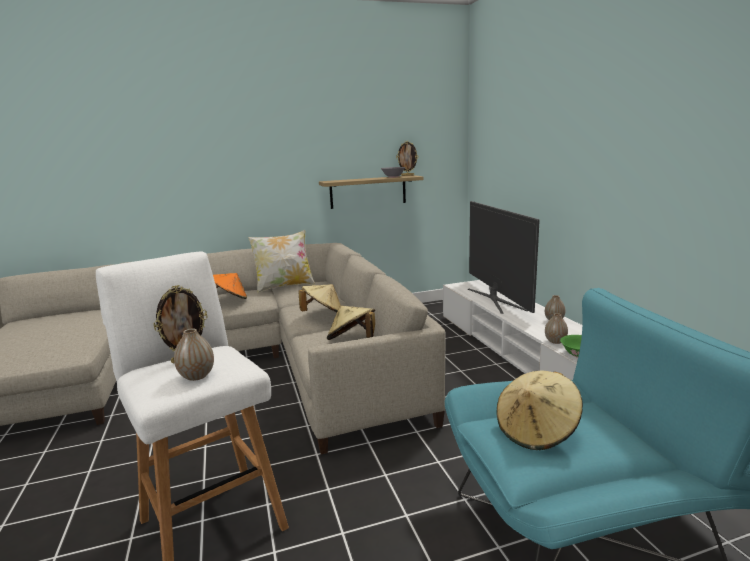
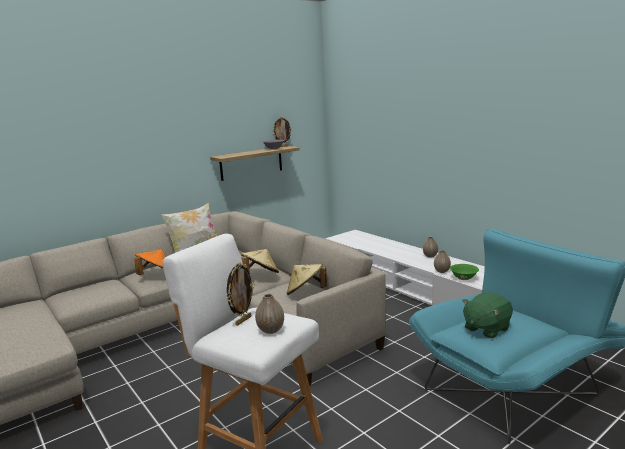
camera: 20 degrees left, 0 degrees up
television [468,201,540,314] -> none
beige hat [496,371,583,450] -> green plush toy [462,292,513,338]

